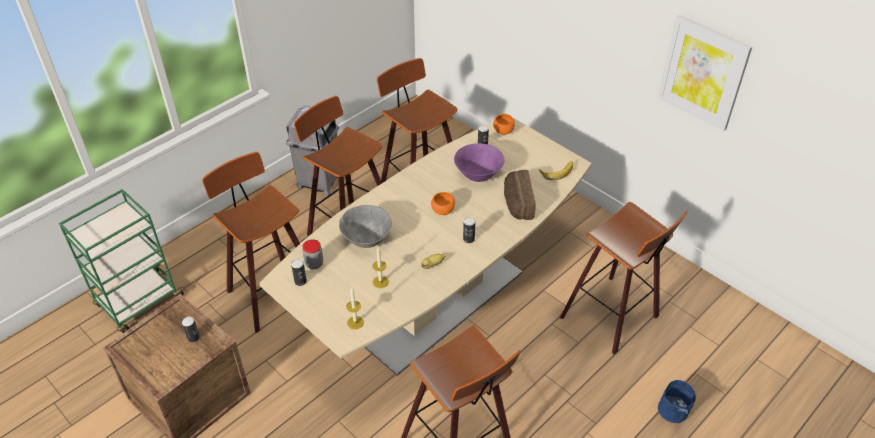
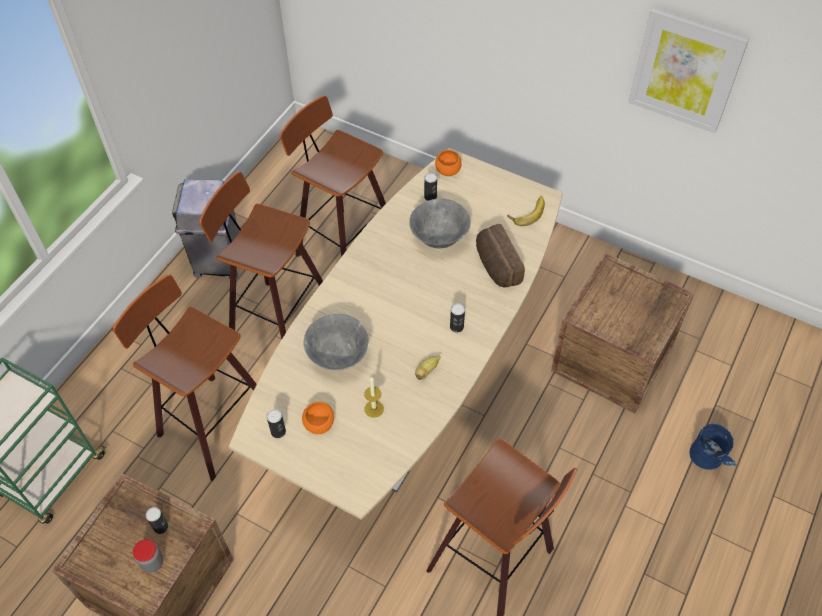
camera: 15 degrees left, 10 degrees up
jar [302,239,323,269] -> jar moved to [133,539,163,573]
candle [346,287,364,329] -> none
orange bowl [431,192,455,215] -> orange bowl moved to [302,402,334,434]
purple bowl [454,143,505,182] -> grey bowl [409,199,471,248]
stool [560,202,689,355] -> crate [551,253,694,413]

